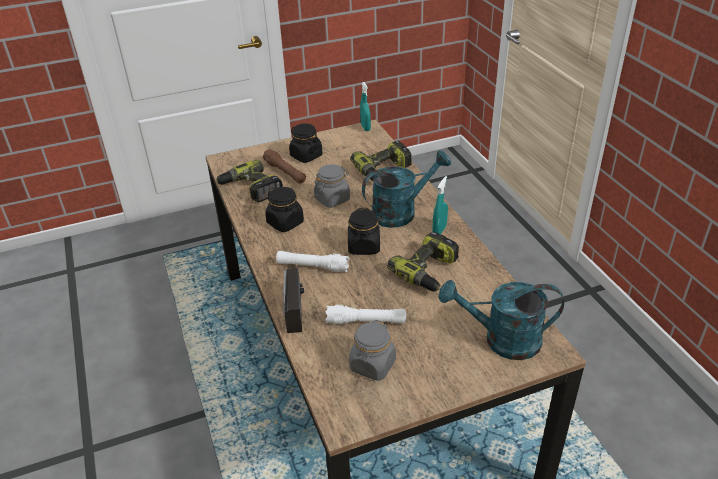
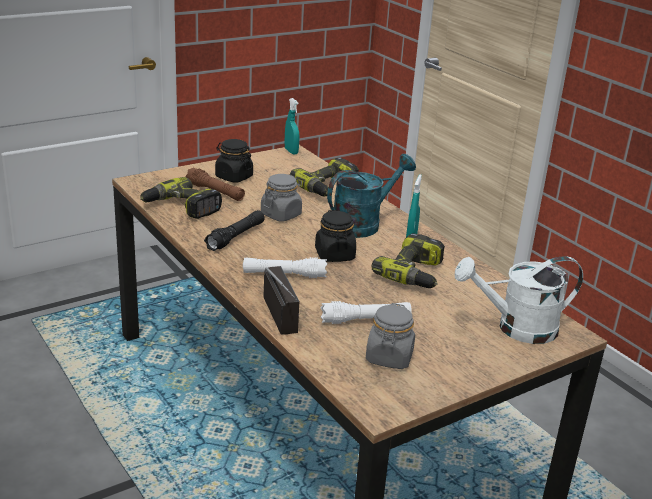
camera: 15 degrees left, 10 degrees down
black jar [265,187,304,232] -> black flashlight [204,210,265,251]
turquoise watering can [439,280,564,360] -> white watering can [455,256,583,344]

